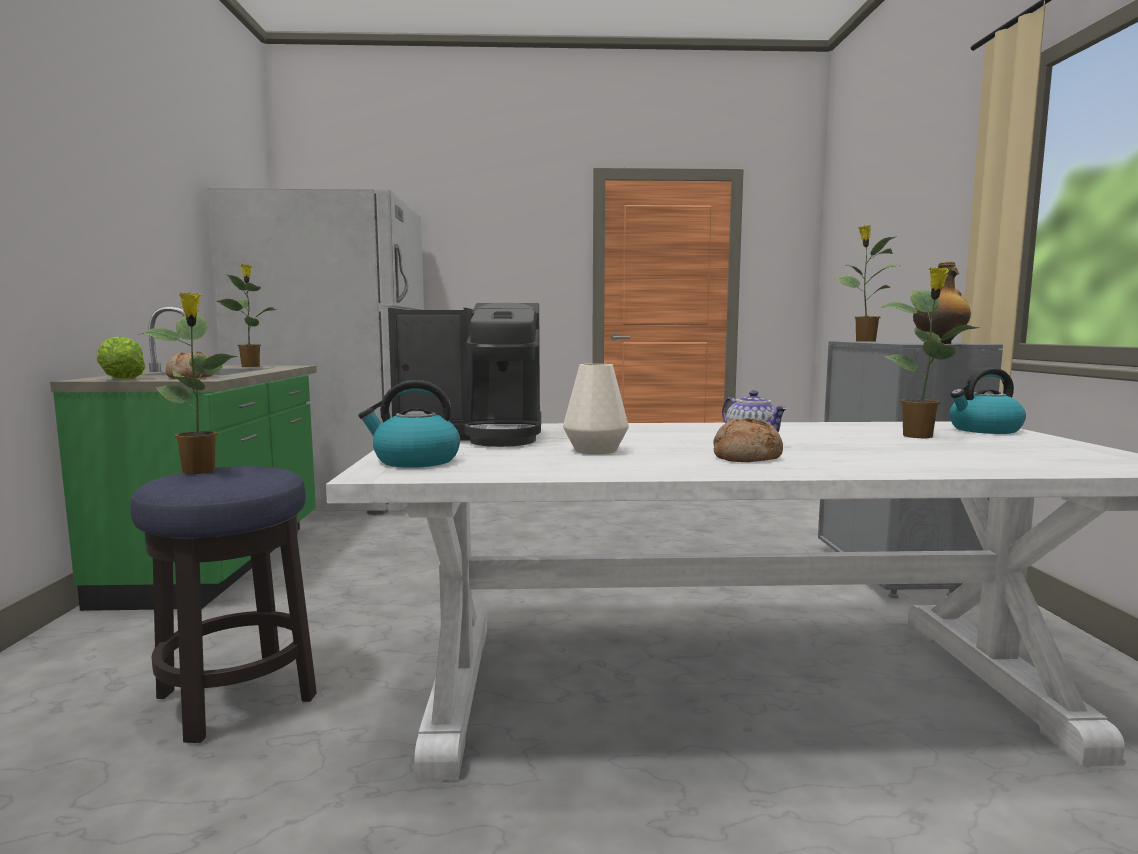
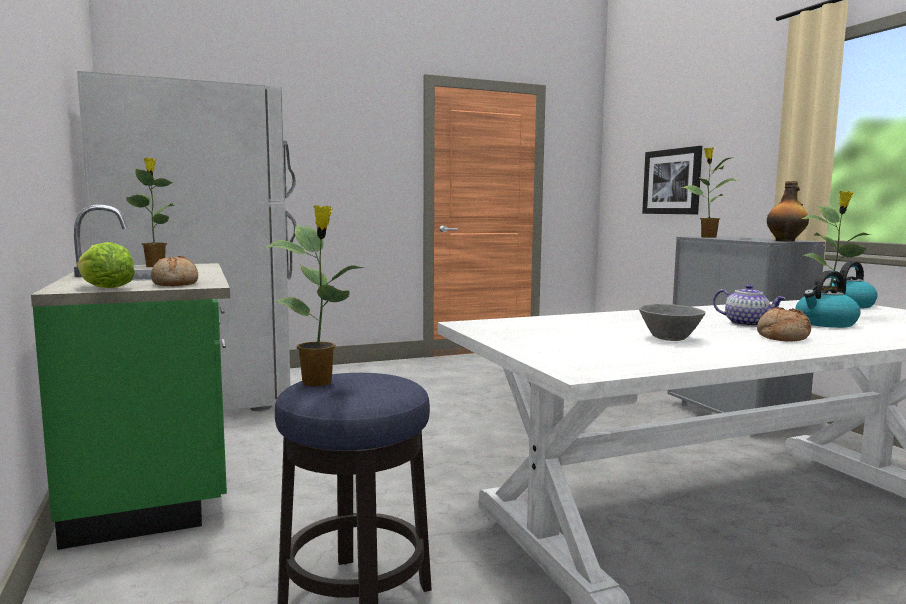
camera: 20 degrees left, 0 degrees up
kettle [358,380,460,468] -> kettle moved to [796,270,861,328]
coffee machine [388,303,541,447] -> none
white vase [563,364,629,454] -> grey bowl [639,304,705,341]
none -> picture [642,146,702,215]

